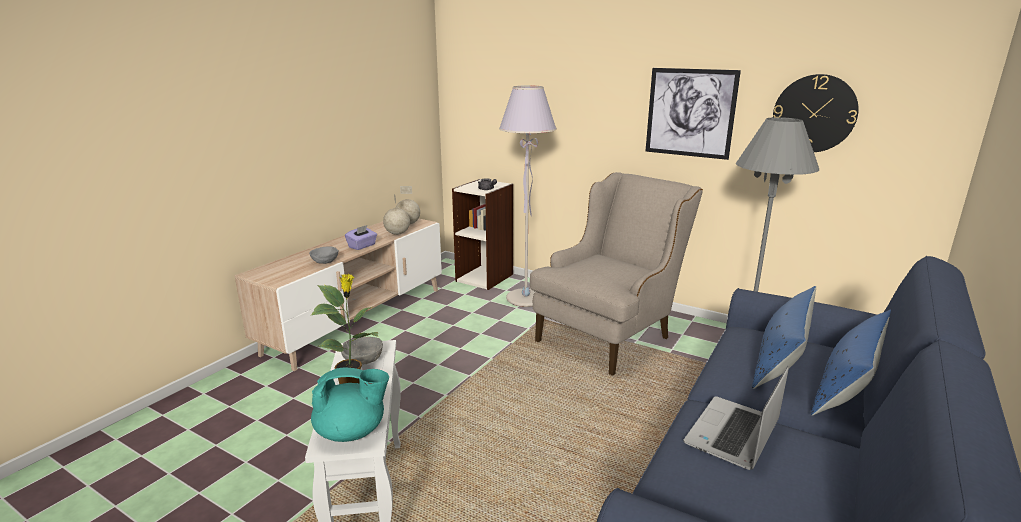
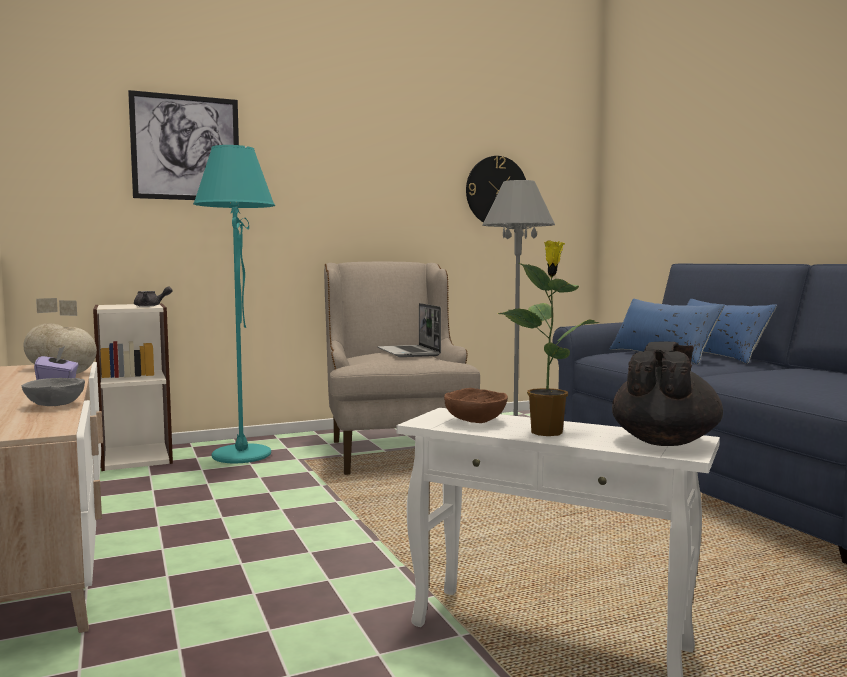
camera: 55 degrees left, 15 degrees down
turquoise teapot [311,367,389,442] -> black teapot [612,341,723,446]
grey bowl [341,337,383,365] -> brown bowl [444,388,508,423]
grey floor lamp [499,85,557,307] -> turquoise floor lamp [193,145,275,463]
picture [646,68,741,160] -> picture moved to [128,90,239,200]
laptop [684,366,789,470] -> laptop moved to [378,303,441,357]

